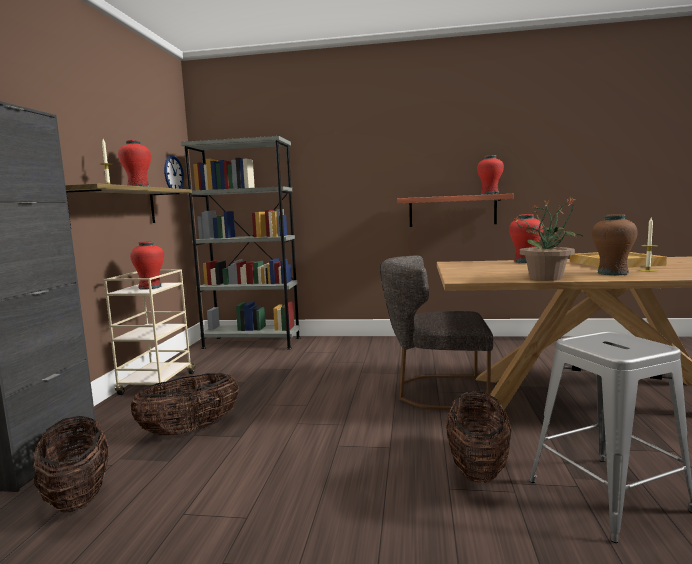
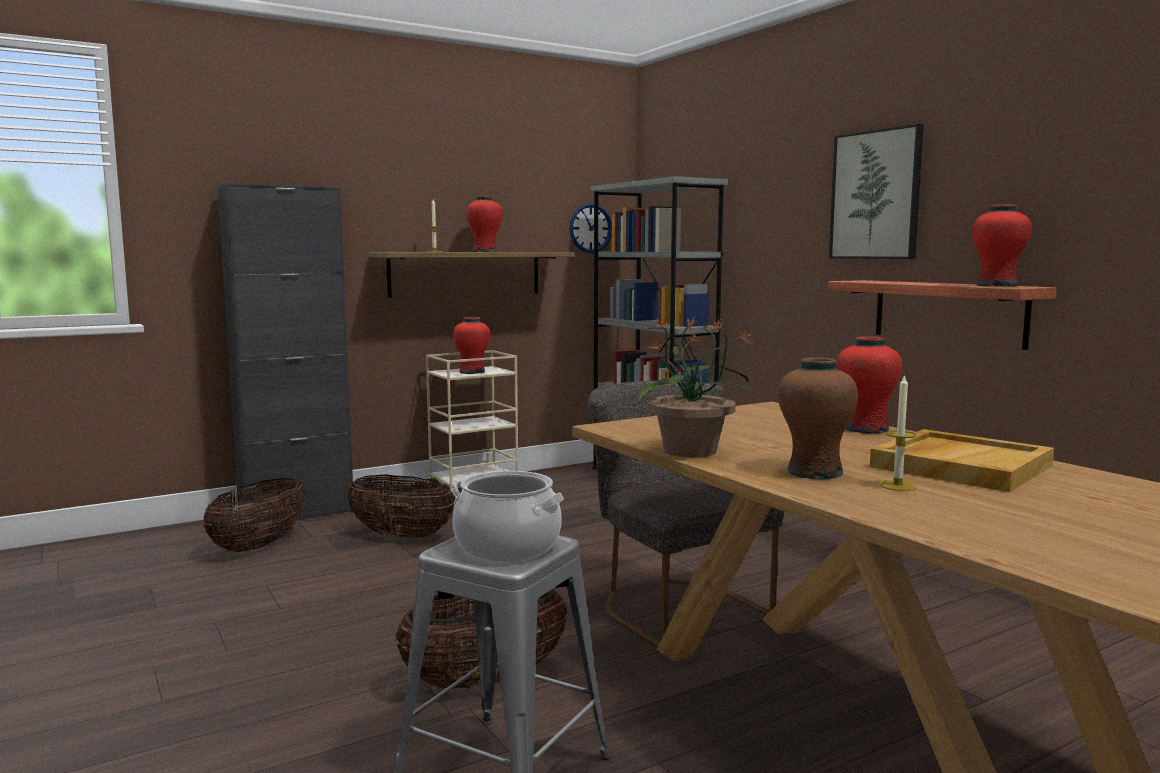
camera: 50 degrees right, 0 degrees up
none -> cooking pot [452,471,564,561]
none -> picture [829,124,924,259]

